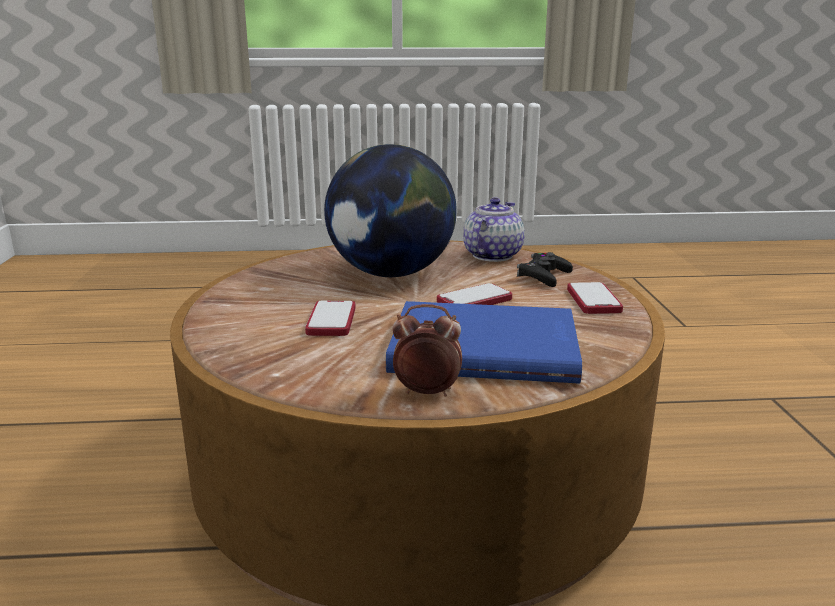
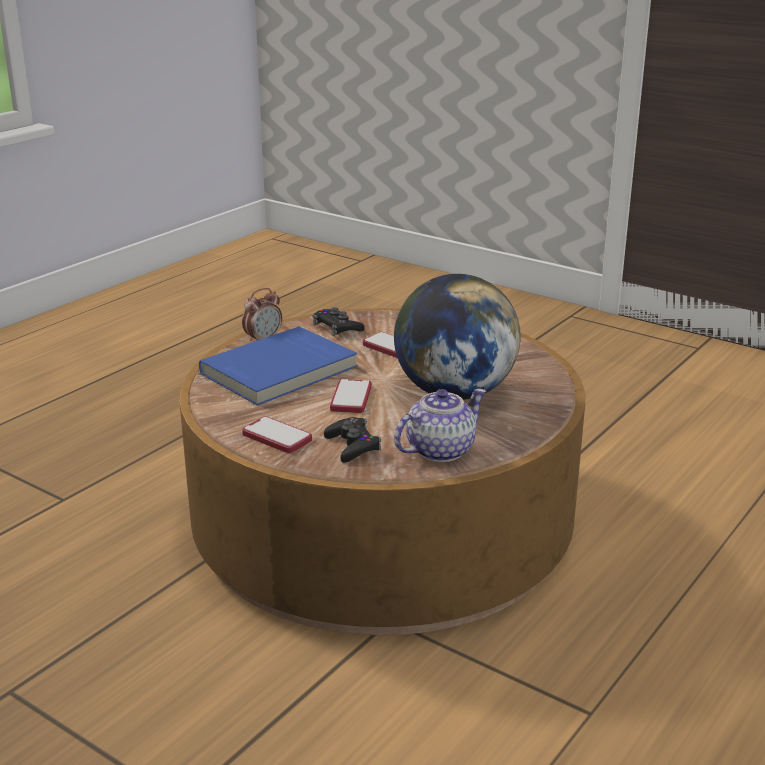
camera: 130 degrees right, 5 degrees up
teapot [463,198,525,262] -> teapot turned 105 degrees counterclockwise [394,389,486,462]
none -> black game controller [312,307,365,336]

